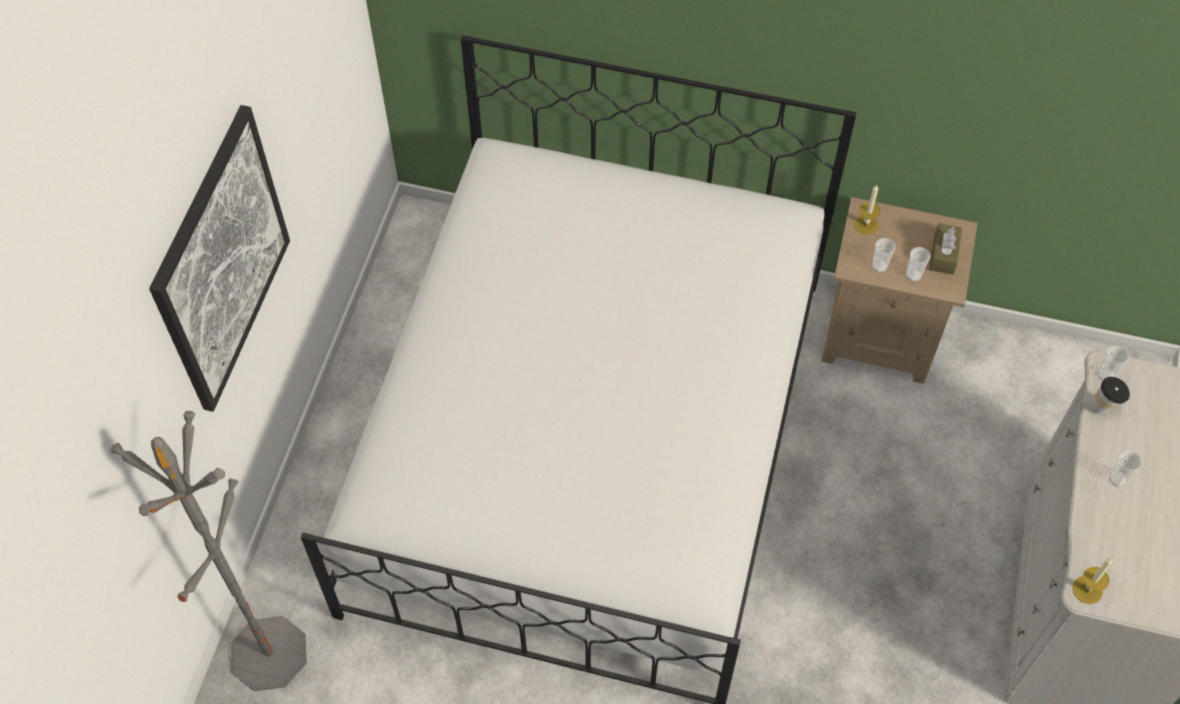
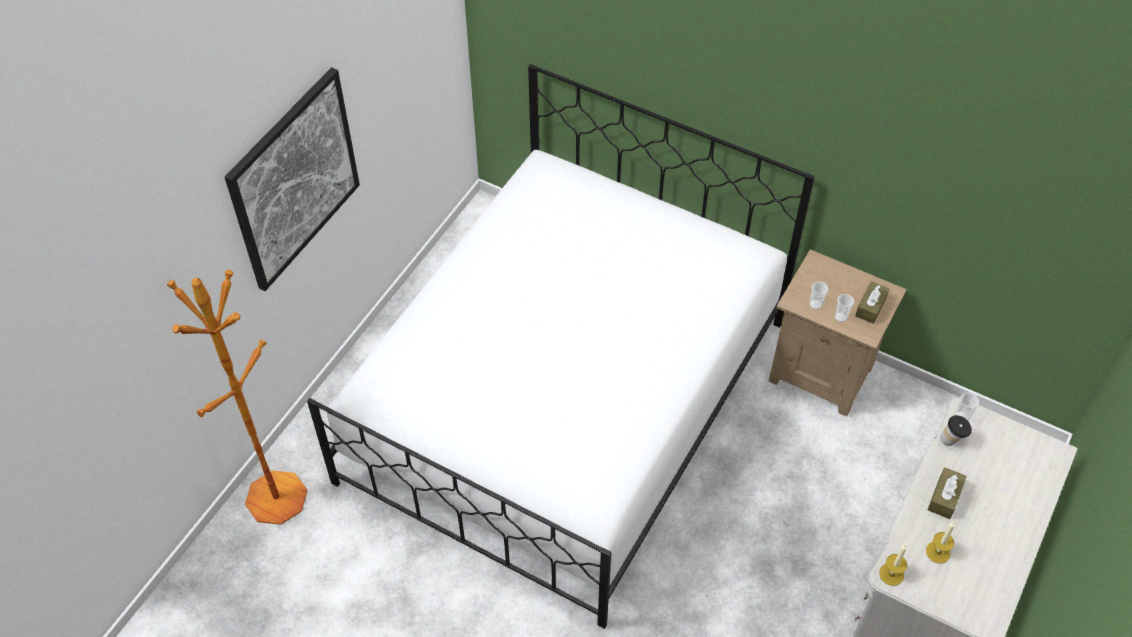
camera: 15 degrees right, 5 degrees down
grey clothes rack [110,411,307,691] -> orange clothes rack [167,270,308,525]
candle [854,185,880,235] -> candle moved to [926,522,955,563]
cup [1109,451,1142,487] -> brown tissue box [928,467,967,519]

